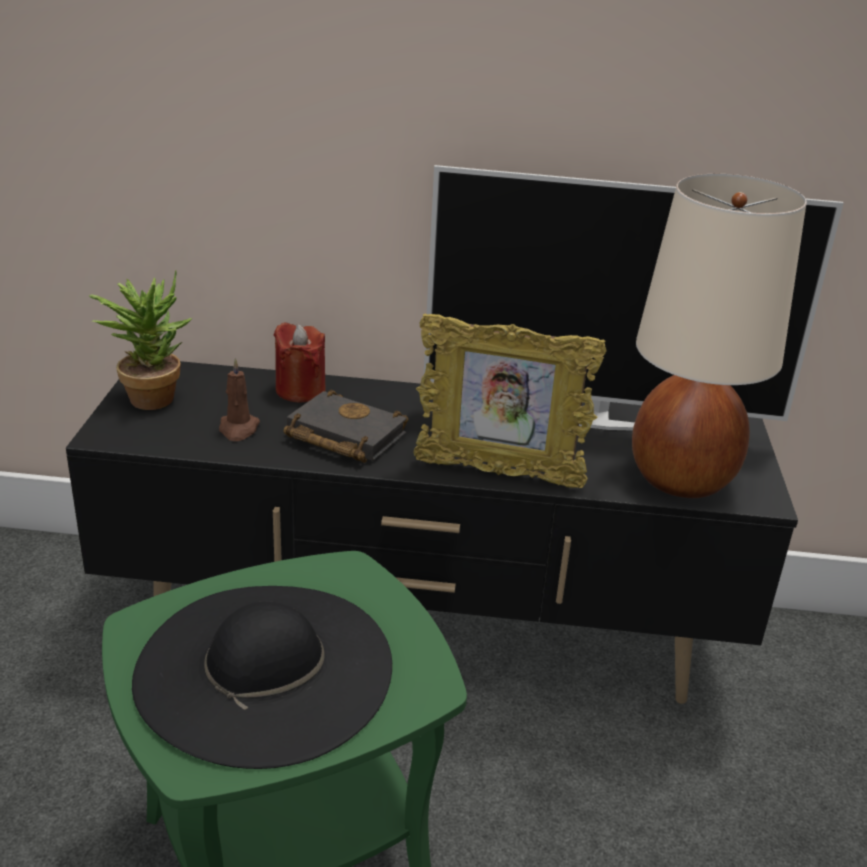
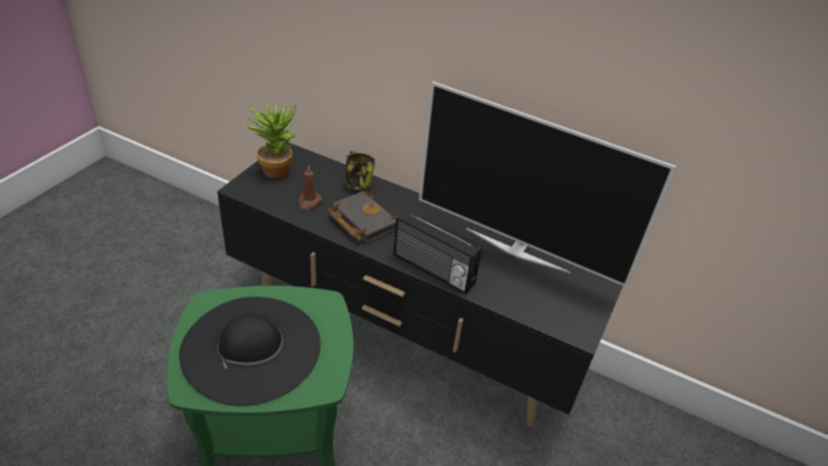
camera: 20 degrees right, 10 degrees up
red candle [274,322,326,403] -> mug [346,151,375,191]
picture frame [413,314,607,488] -> radio [393,210,482,294]
beige table lamp [632,174,807,498] -> none

